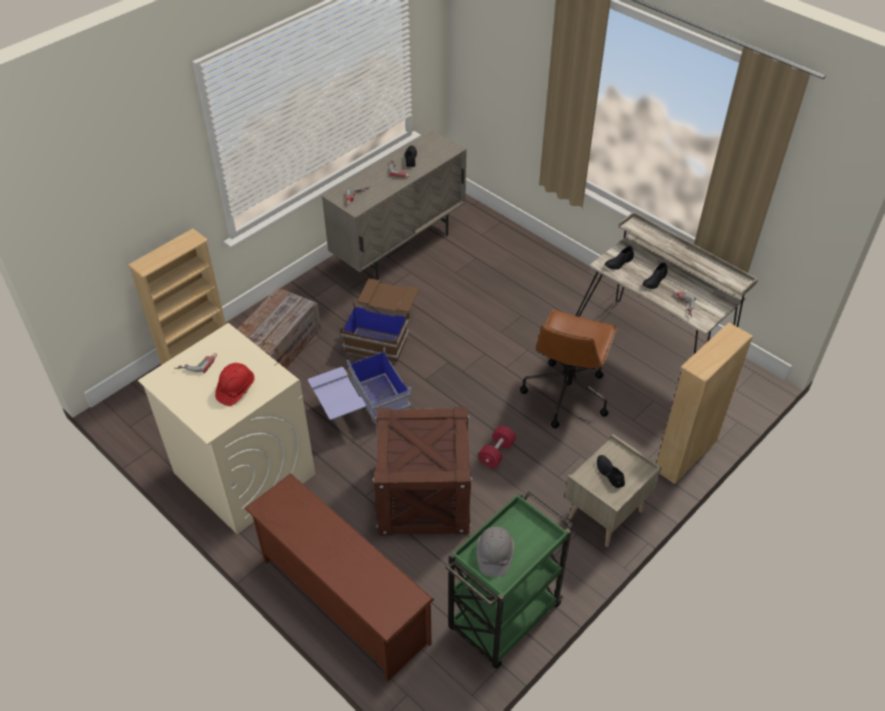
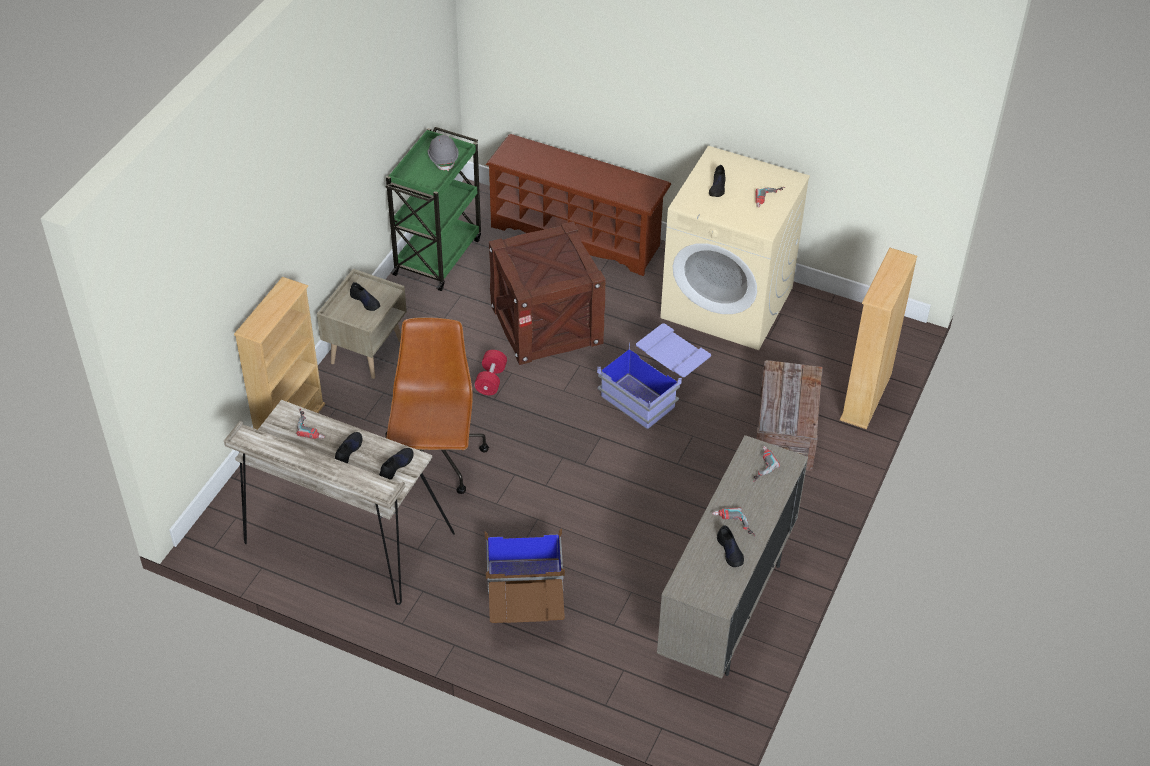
camera: 160 degrees right, 0 degrees up
red hard hat [215,363,255,406] -> black shoe [709,165,725,197]
brown storage box [340,278,419,363] -> brown storage box moved to [485,528,565,623]

